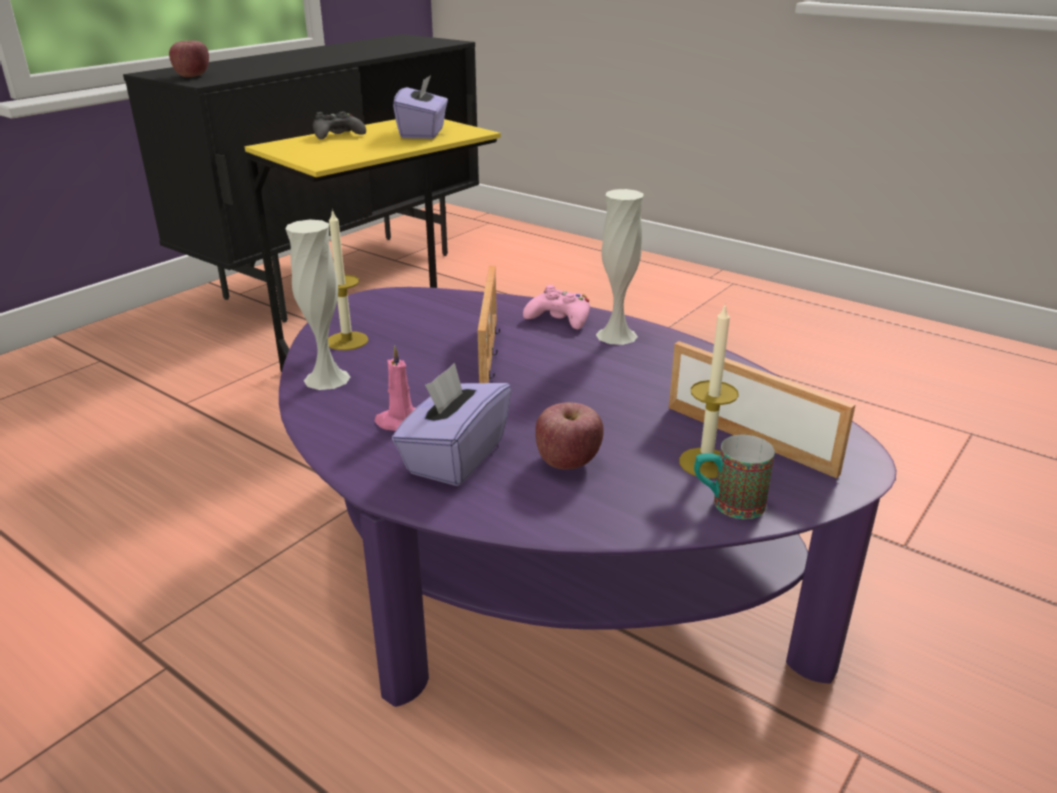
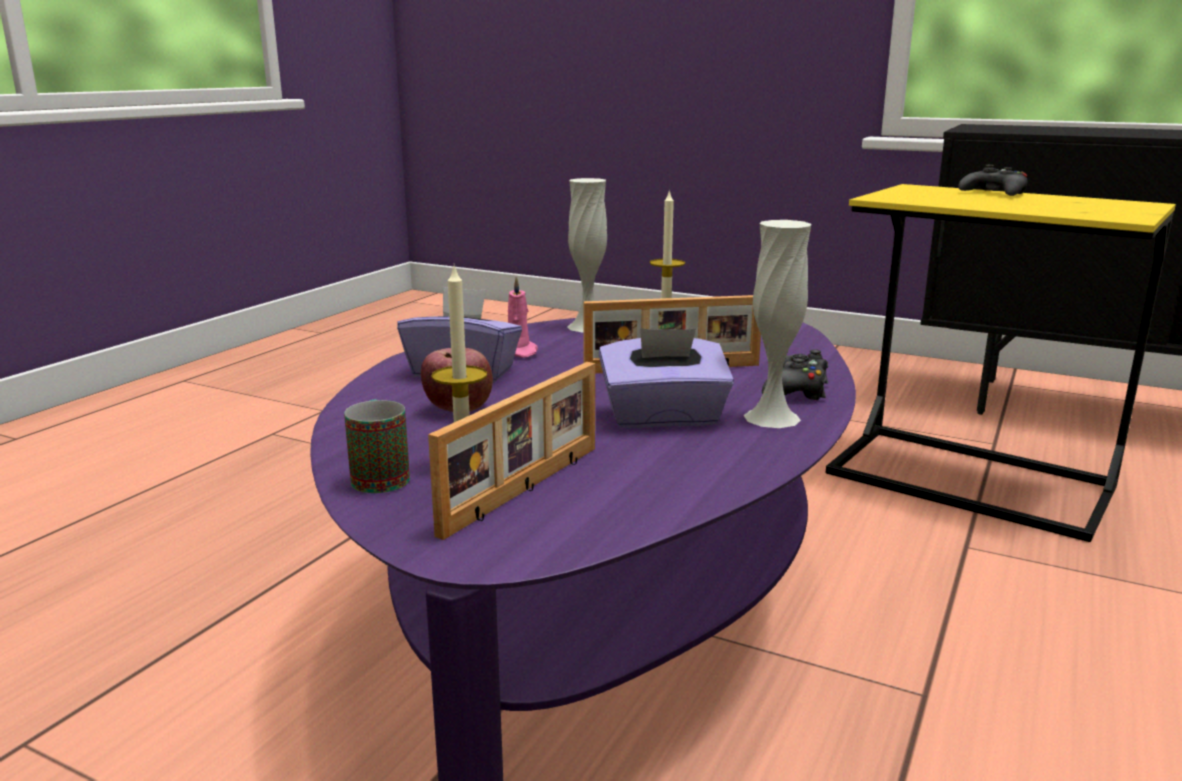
camera: 80 degrees right, 10 degrees down
apple [169,41,209,77] -> none
purple tissue box [393,75,448,139] -> purple tissue box moved to [599,328,734,428]
pink game controller [523,285,590,330] -> black game controller [762,349,828,400]

